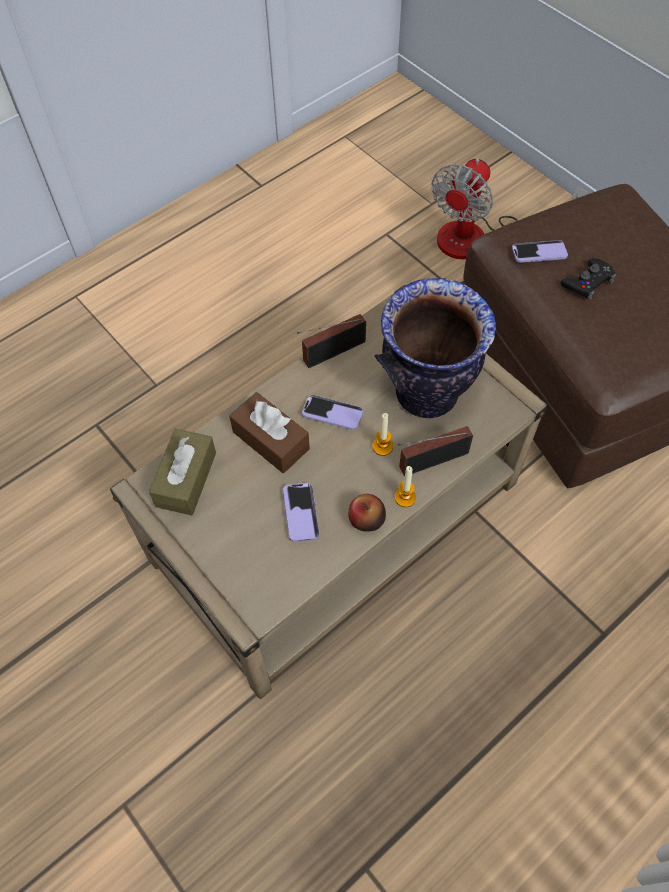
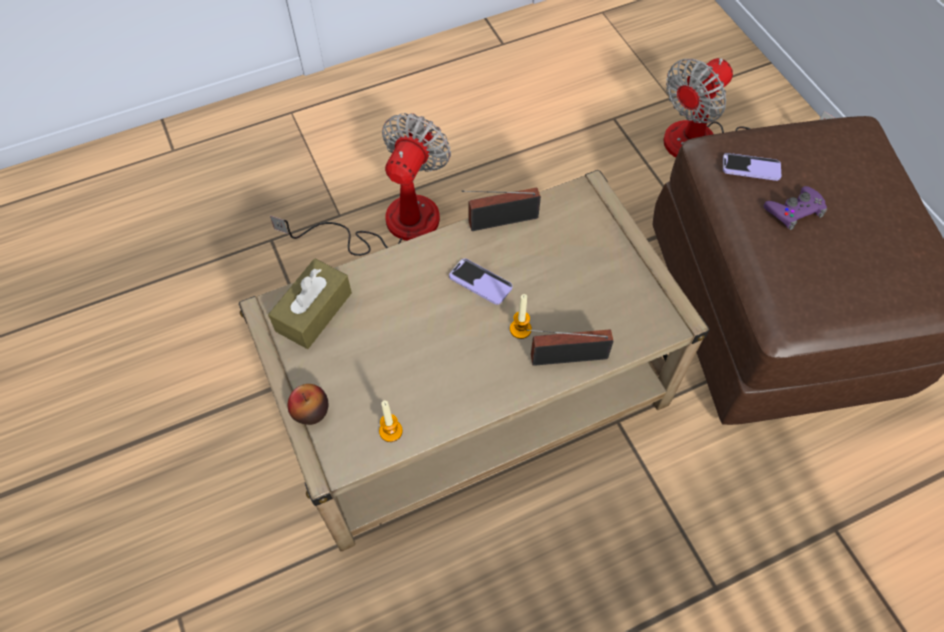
camera: 15 degrees right, 0 degrees up
brown tissue box [229,392,310,473] -> none
phone [283,483,320,542] -> none
apple [348,494,386,532] -> apple moved to [288,384,329,425]
vase [375,278,496,418] -> none
candle [395,466,416,507] -> candle moved to [379,401,403,442]
black game controller [560,258,616,300] -> purple game controller [764,186,827,230]
none -> fan [270,113,451,256]

